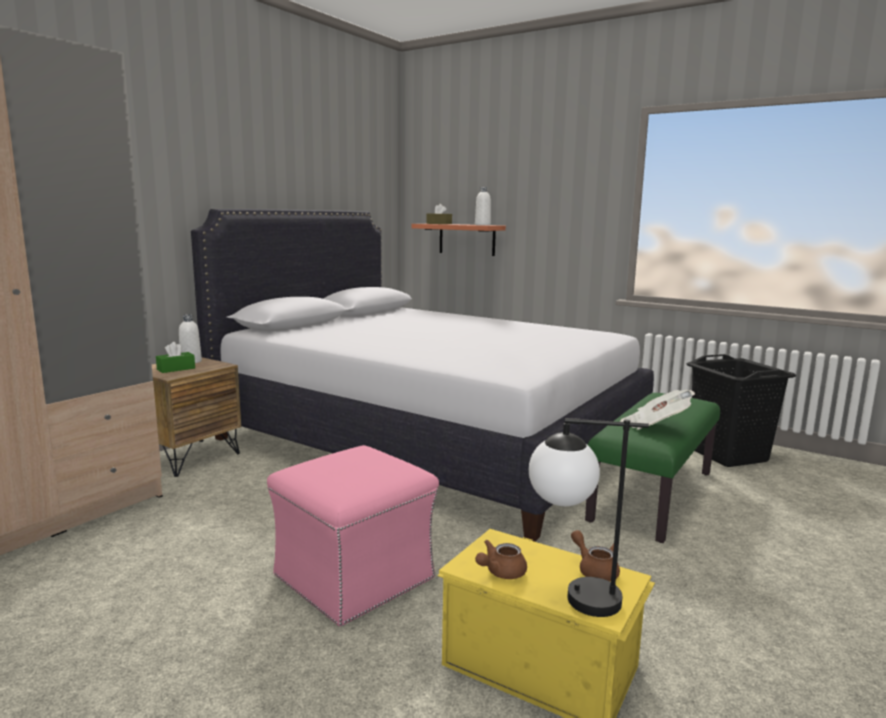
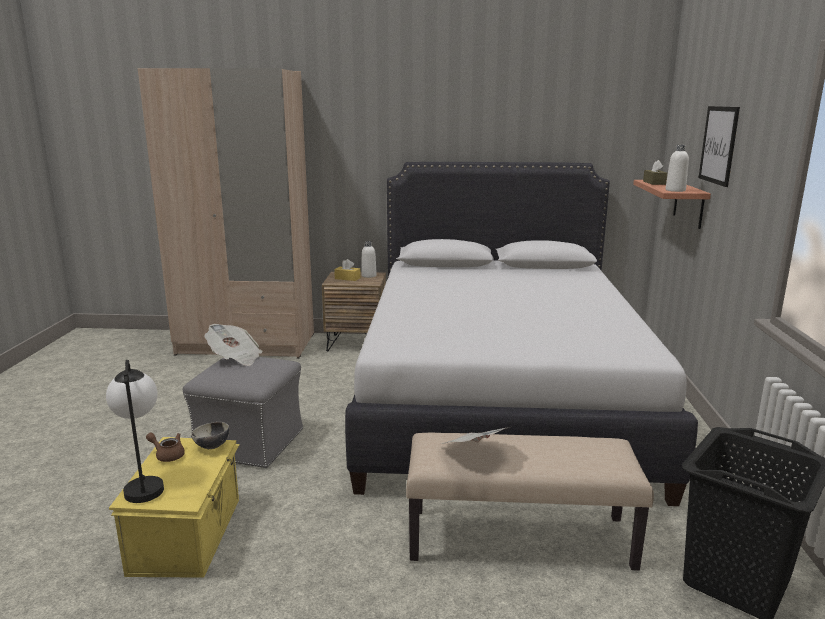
camera: 60 degrees right, 5 degrees up
green tissue box [156,342,195,373] -> yellow tissue box [334,259,361,281]
pink ottoman [267,445,439,626] -> grey ottoman [183,357,303,468]
brown teapot [571,530,620,581] -> none
green bench [585,393,720,543] -> beige bench [406,432,654,570]
none -> bowl [191,422,230,449]
none -> newspaper [204,324,263,366]
none -> picture [699,106,740,187]

